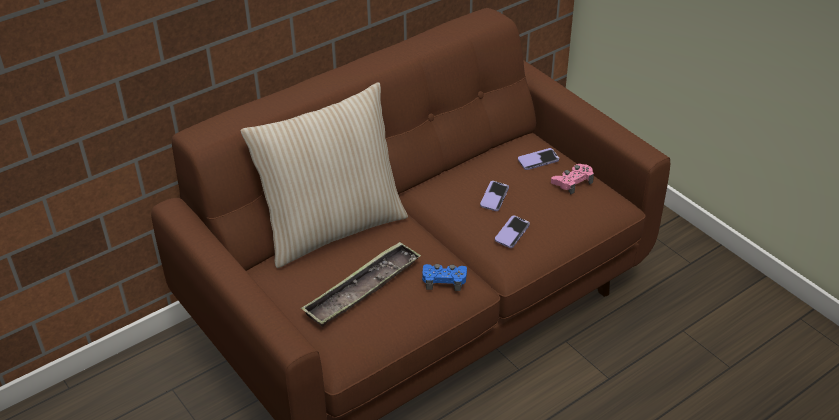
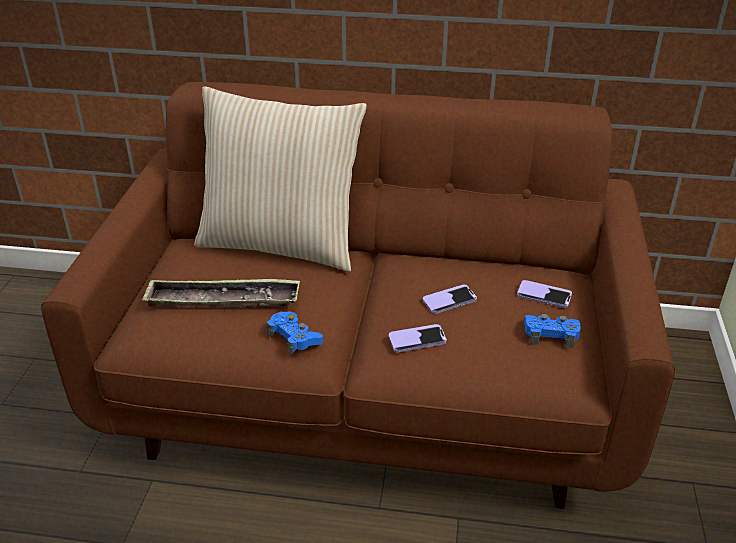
camera: 45 degrees right, 5 degrees down
pink game controller [551,164,594,194] -> blue game controller [524,314,581,348]

